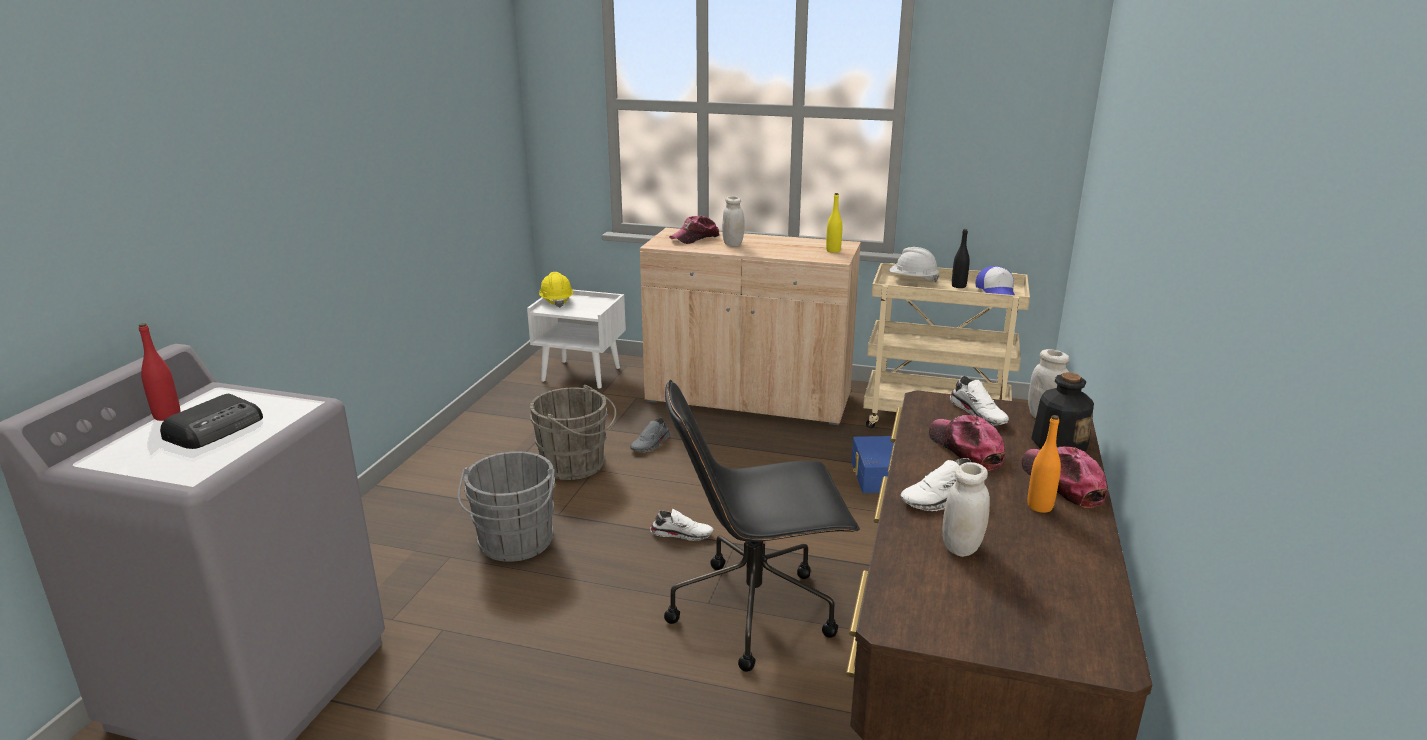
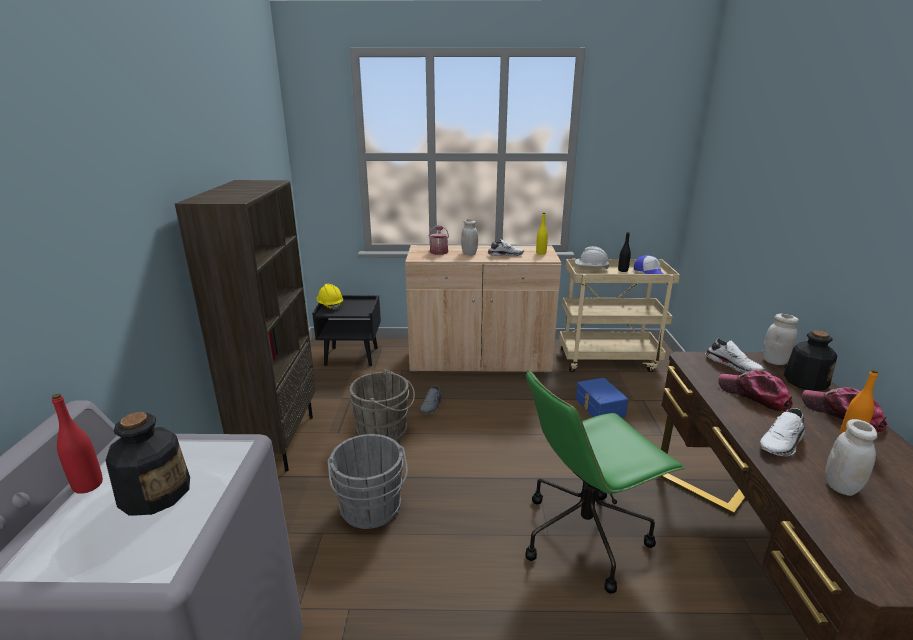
camera: 15 degrees left, 0 degrees up
radio [160,394,263,449] -> bottle [105,412,190,516]
white nightstand [527,290,626,389] -> black nightstand [312,295,381,366]
white shoe [650,509,714,541] -> white shoe moved to [487,239,524,257]
black office chair [664,380,860,672] -> green office chair [525,370,685,594]
cap [669,215,720,244] -> watering can [429,226,449,255]
none -> brown bookcase [175,180,316,471]

